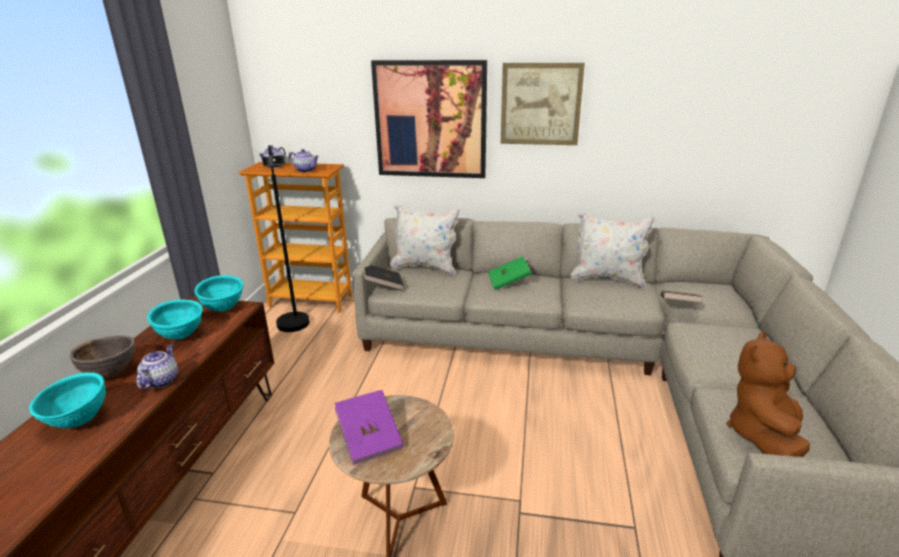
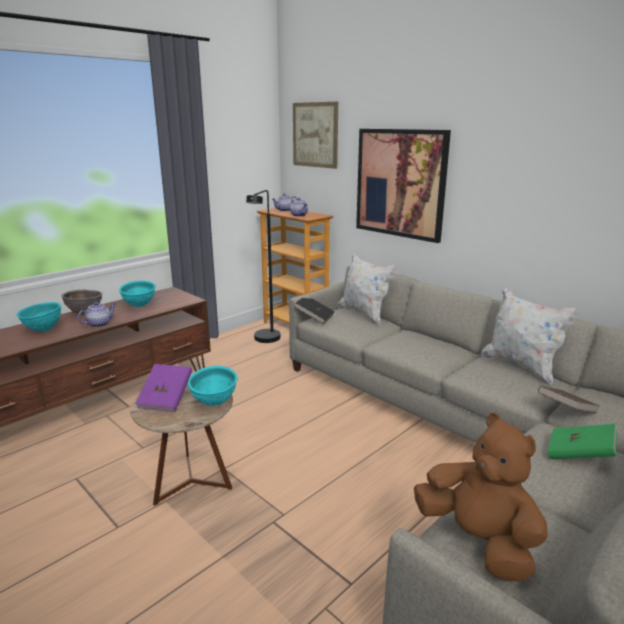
camera: 35 degrees right, 5 degrees down
turquoise bowl [195,275,244,312] -> turquoise bowl moved to [188,366,238,406]
green book [488,256,531,290] -> green book moved to [548,424,617,459]
picture [501,63,585,145] -> picture moved to [293,102,338,169]
brown plush toy [727,331,810,457] -> brown plush toy turned 75 degrees clockwise [414,413,548,582]

